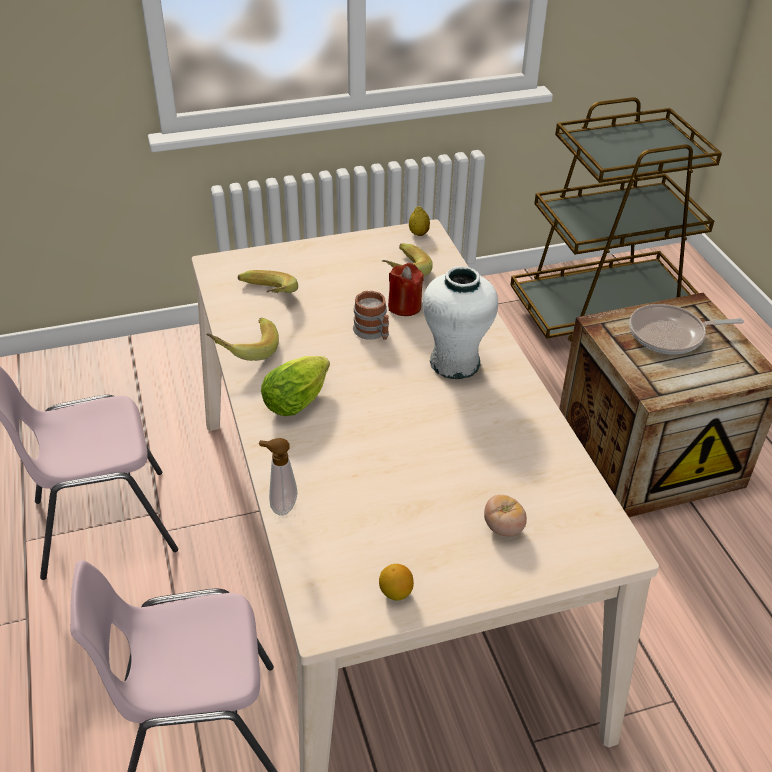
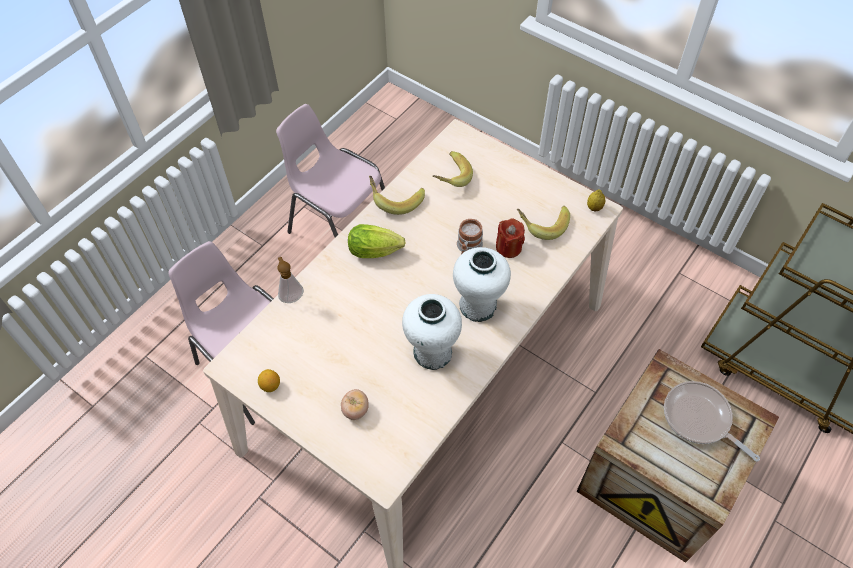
camera: 55 degrees right, 15 degrees up
none -> white vase [402,294,462,370]

